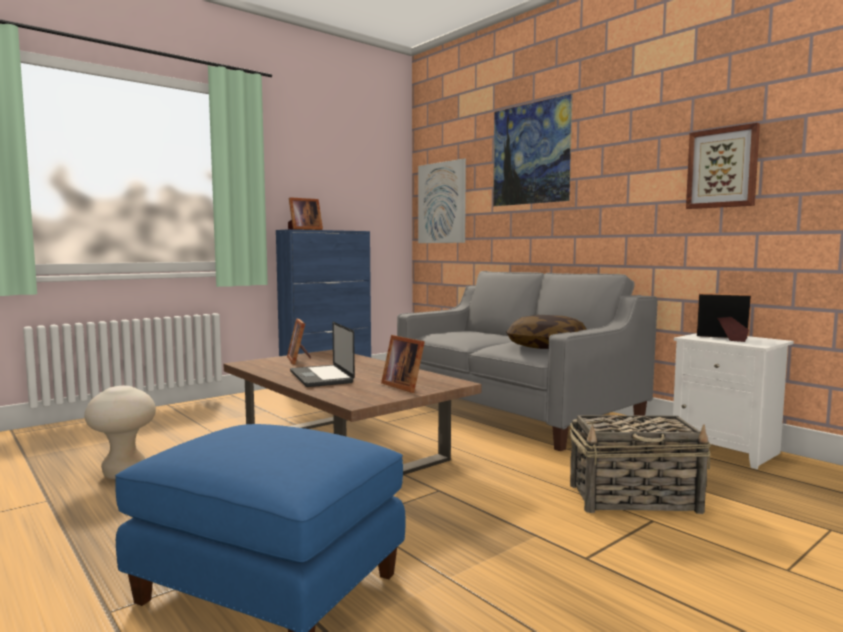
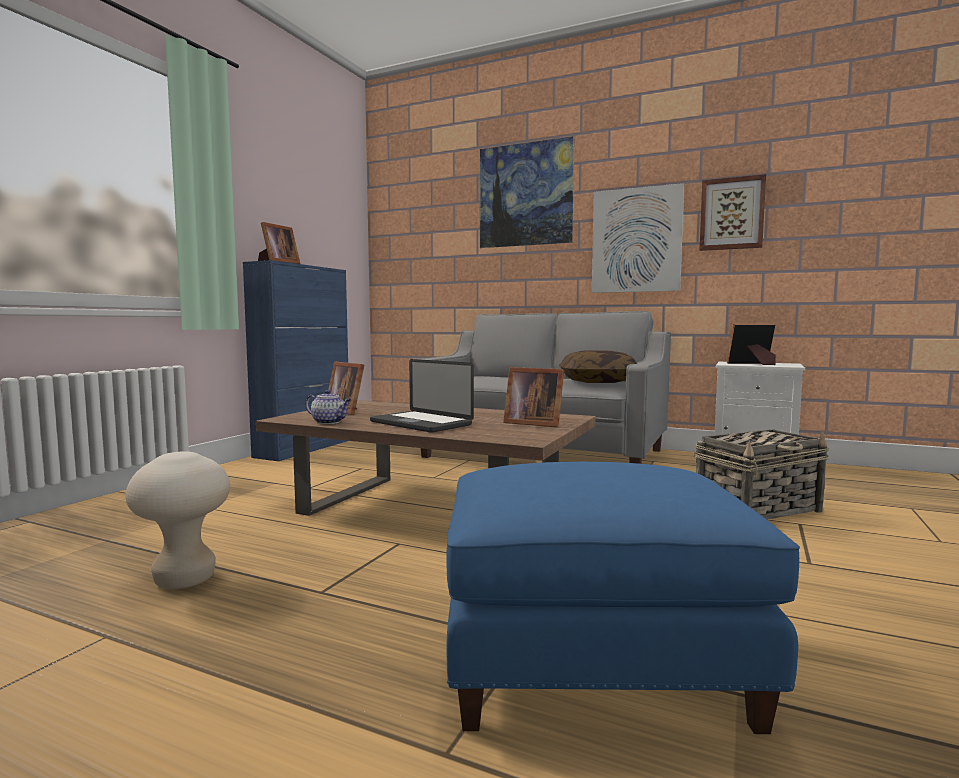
camera: 25 degrees left, 0 degrees up
picture [418,159,466,243] -> picture moved to [592,183,684,293]
none -> teapot [305,390,351,424]

